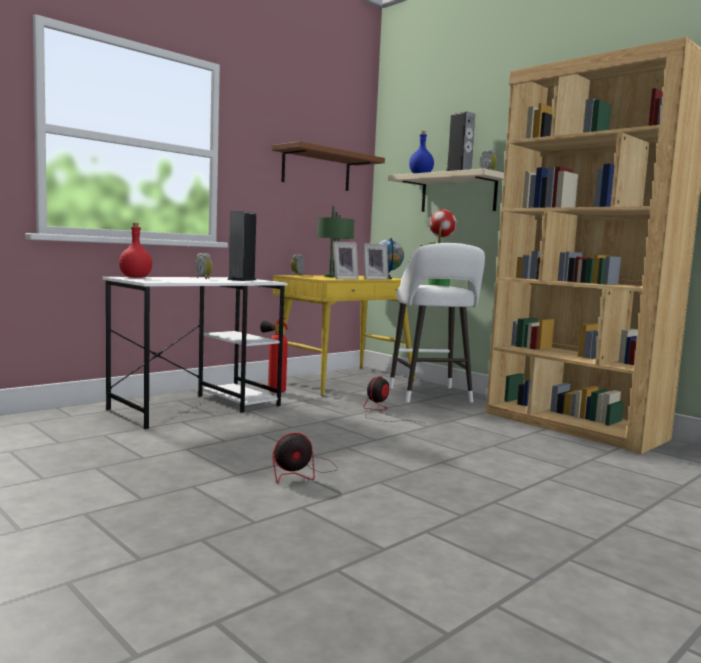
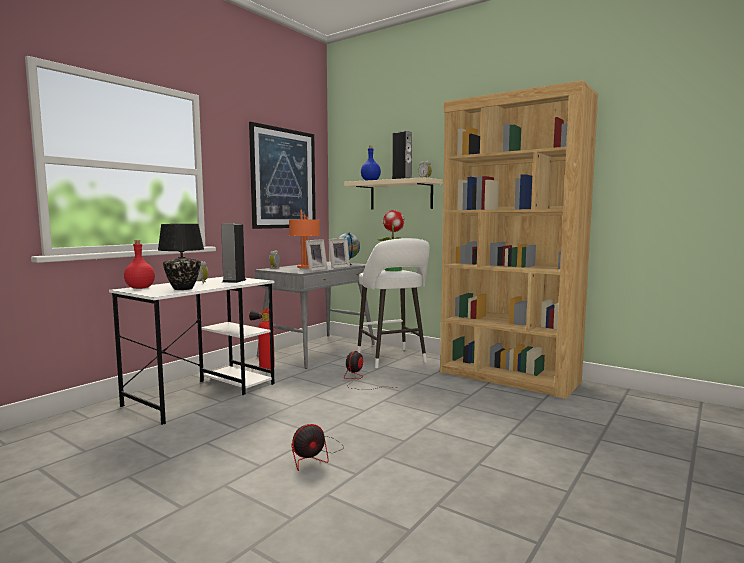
camera: 10 degrees left, 0 degrees up
brown shelf [272,141,385,191] -> picture [249,122,316,229]
yellow desk [273,275,415,396] -> grey desk [255,262,375,369]
green table lamp [317,206,354,278] -> orange table lamp [289,209,320,268]
none -> black table lamp [158,224,204,290]

